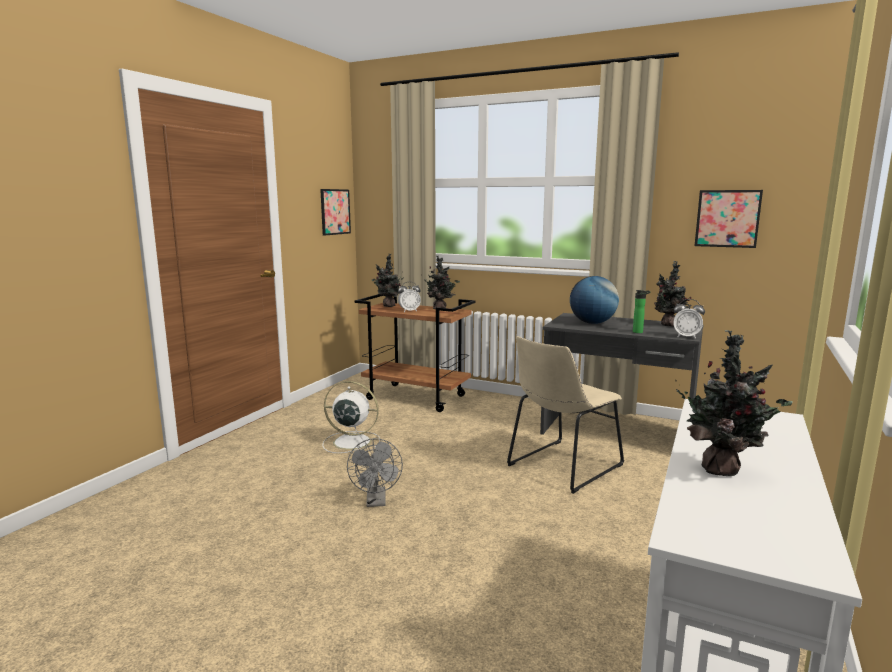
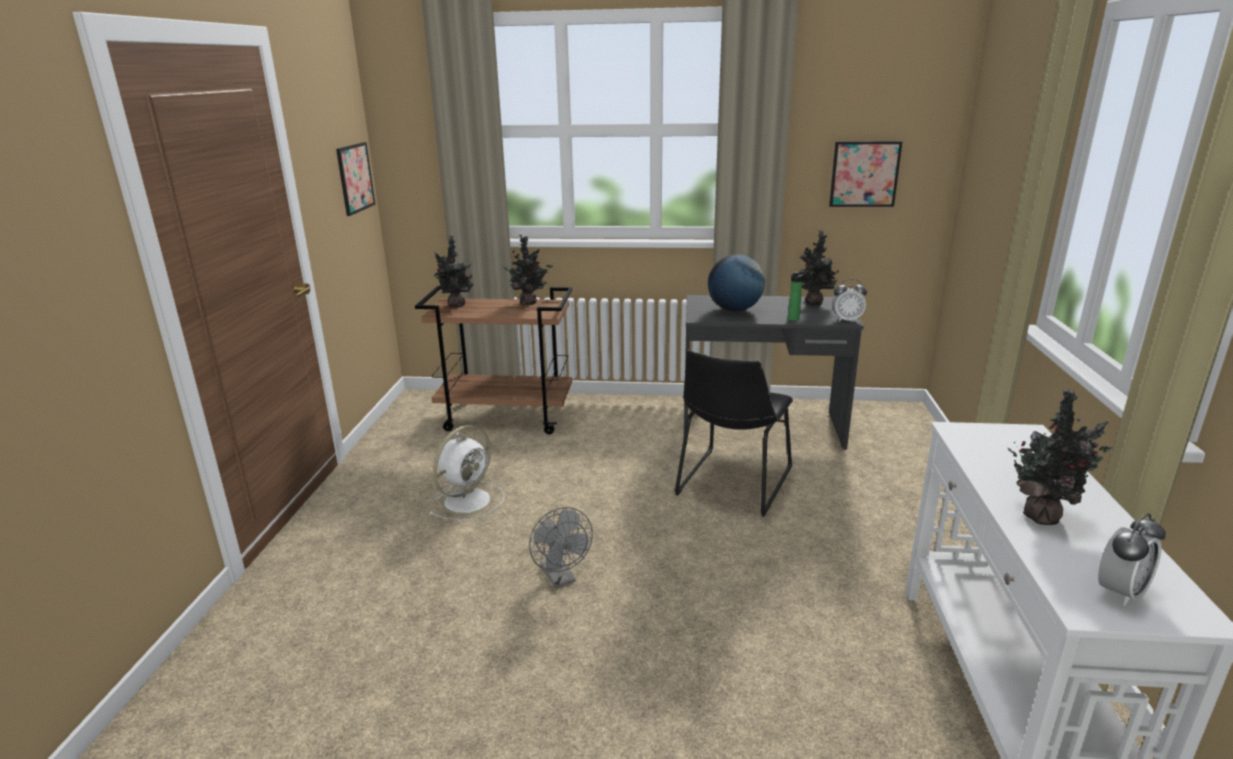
camera: 20 degrees left, 10 degrees up
white fan [322,381,380,453] -> white fan turned 135 degrees clockwise [429,425,505,521]
alarm clock [398,282,421,312] -> alarm clock moved to [1098,513,1166,606]
beige chair [507,336,624,494] -> black chair [675,350,793,517]

